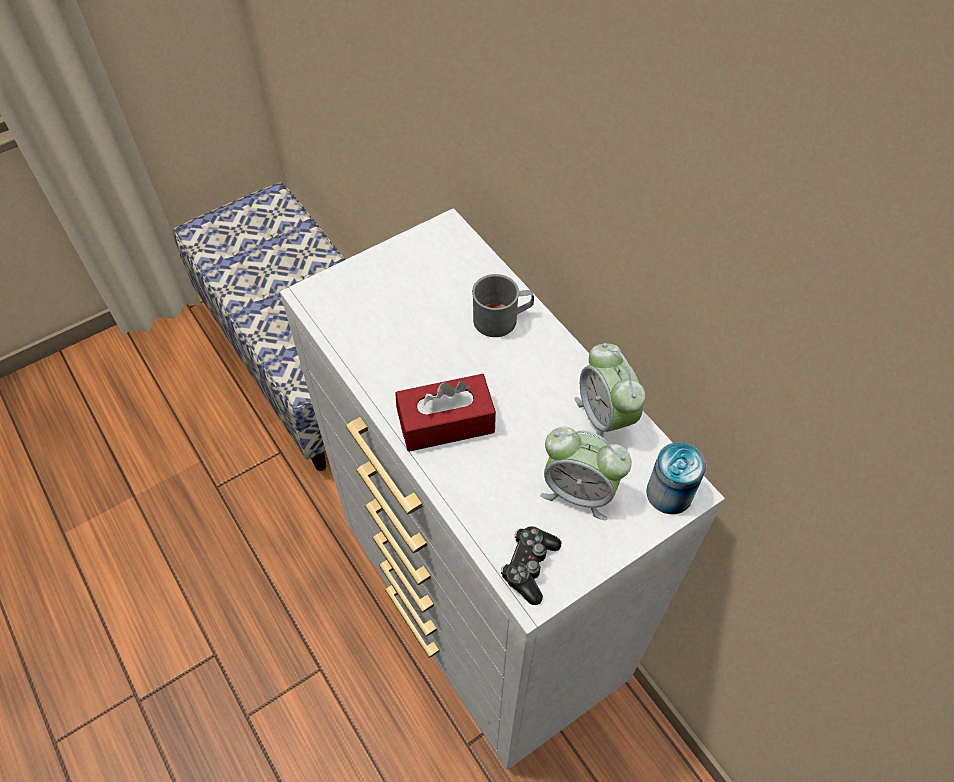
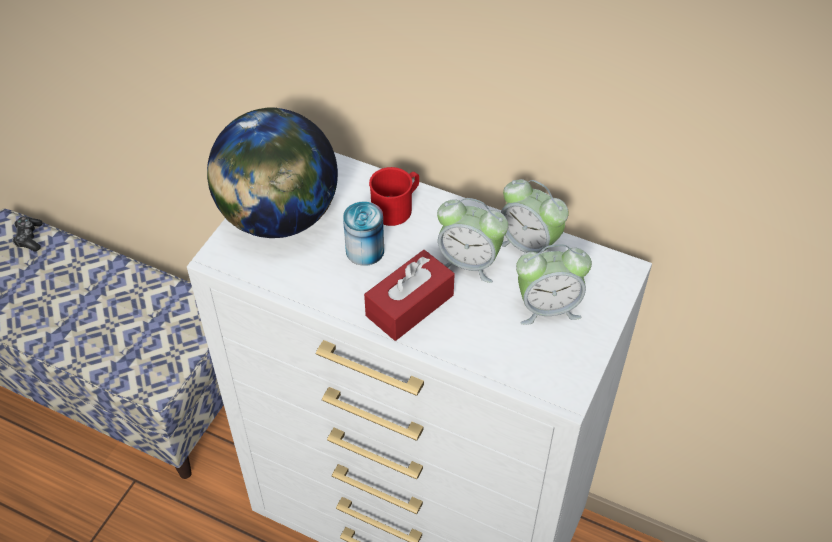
camera: 30 degrees left, 5 degrees down
grey mug [472,274,534,337] -> red mug [369,167,419,226]
game controller [501,526,561,605] -> game controller moved to [12,217,43,252]
can [646,443,706,514] -> can moved to [343,202,384,266]
none -> globe [207,107,338,238]
none -> alarm clock [437,198,508,283]

